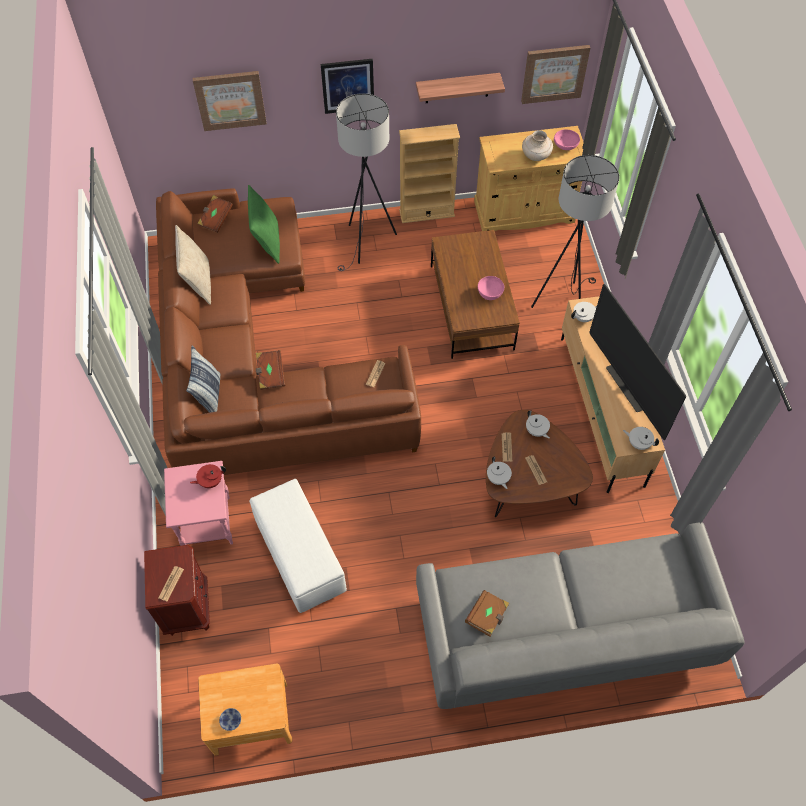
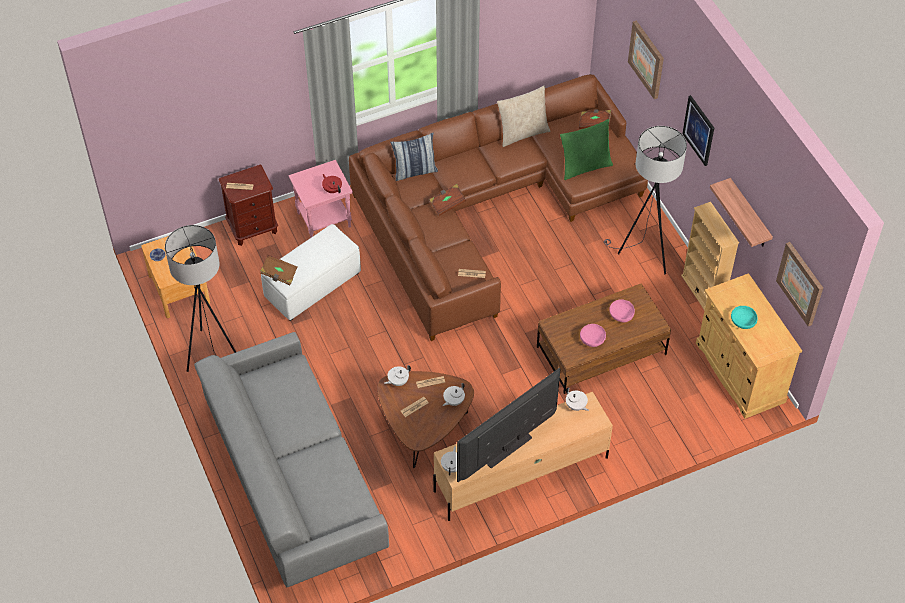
camera: 75 degrees right, 5 degrees down
brown book [465,590,509,637] -> brown book moved to [260,255,297,285]
beige vase [522,130,553,161] -> turquoise bowl [731,306,758,329]
black floor lamp [531,155,619,308] -> black floor lamp moved to [165,225,236,372]
pink bowl [554,129,580,150] -> pink bowl moved to [609,299,635,322]

